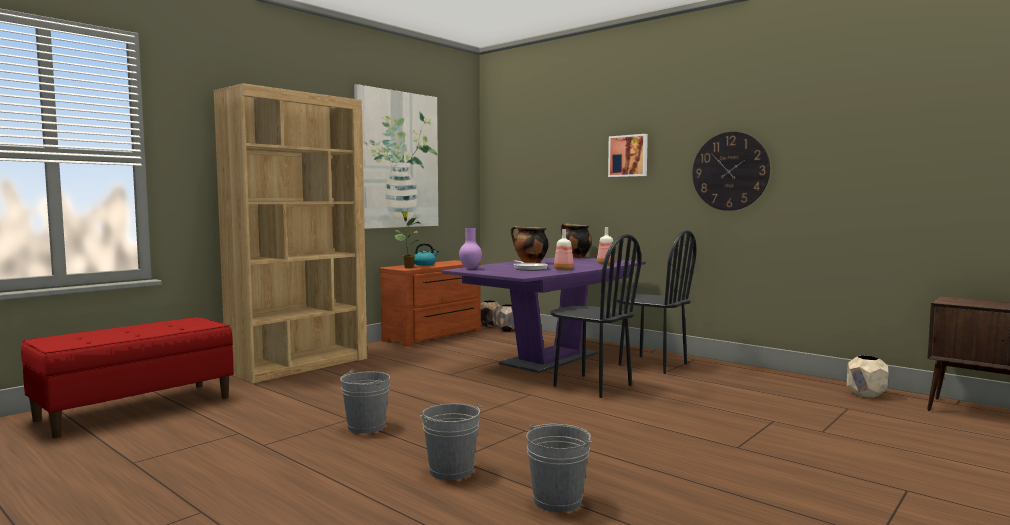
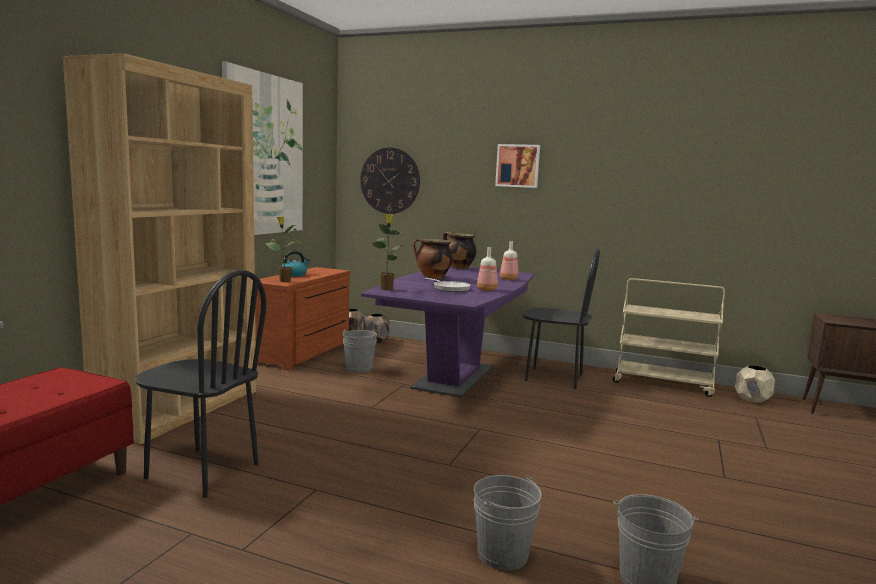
camera: 20 degrees left, 5 degrees up
grey bucket [340,370,390,434] -> grey bucket moved to [342,329,377,373]
purple vase [459,228,482,269] -> potted plant [372,214,403,290]
black chair [550,234,641,398] -> black chair moved to [135,270,266,498]
wall clock [692,132,770,211] -> wall clock moved to [360,147,420,214]
none -> beige cart [613,278,725,397]

